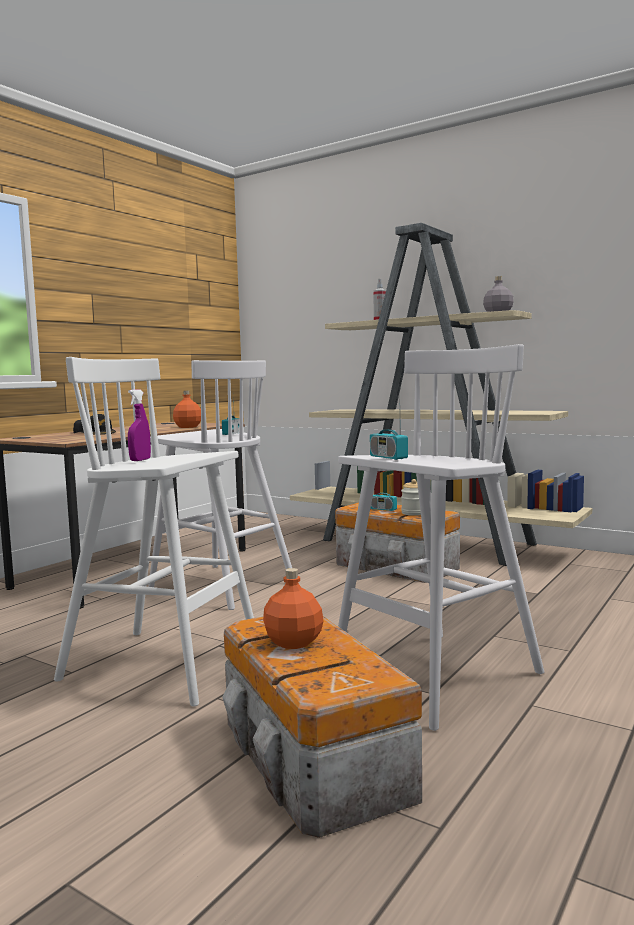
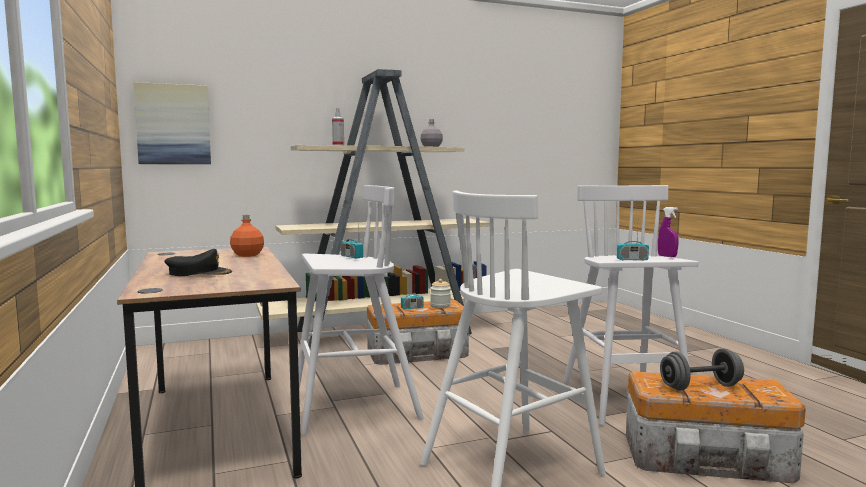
camera: 55 degrees left, 0 degrees up
purple spray bottle [128,390,151,461] -> purple spray bottle moved to [658,207,679,257]
orange bottle [263,568,324,649] -> grey dumbbell [660,349,744,390]
none -> picture [133,82,211,164]

